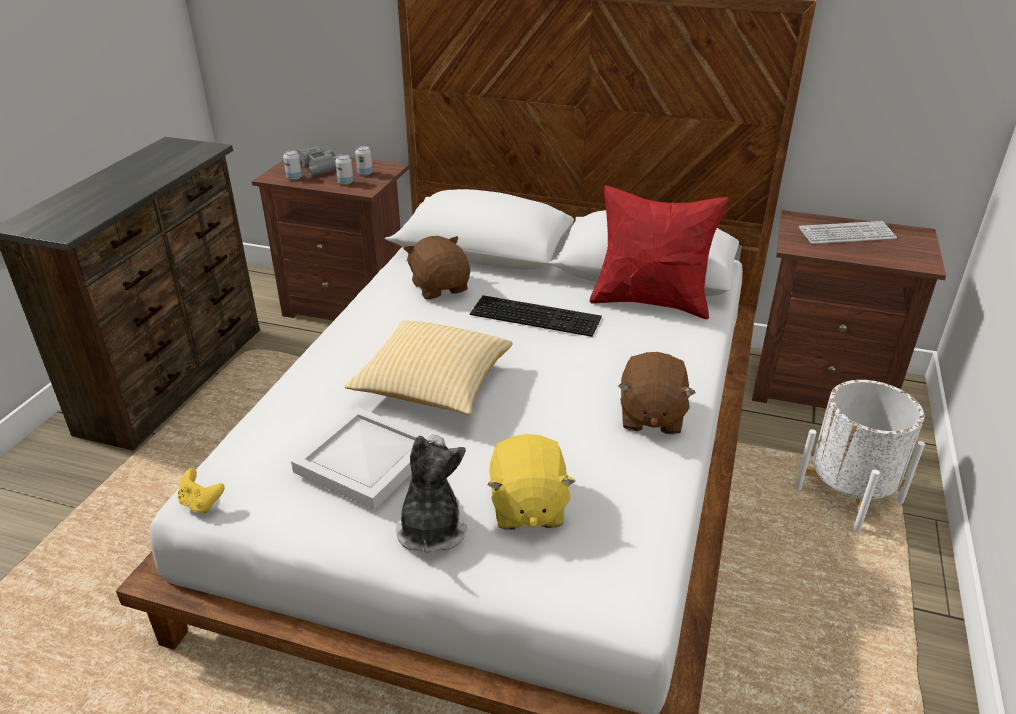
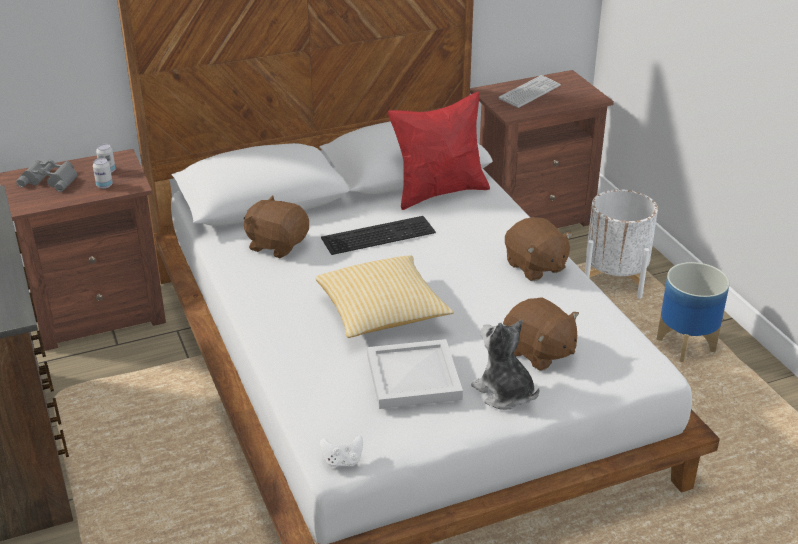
camera: 40 degrees left, 0 degrees up
yellow game controller [178,468,225,514] -> white game controller [320,435,363,467]
can [283,150,302,180] -> none
yellow plush toy [487,434,576,530] -> brown plush toy [503,297,579,371]
none -> planter [656,262,730,362]

